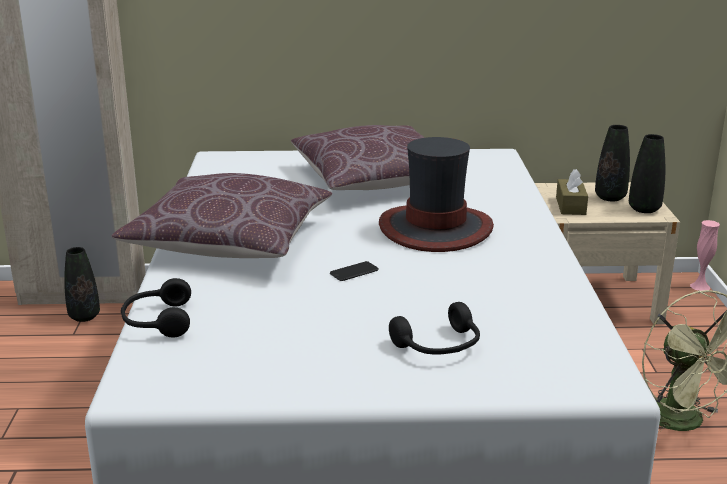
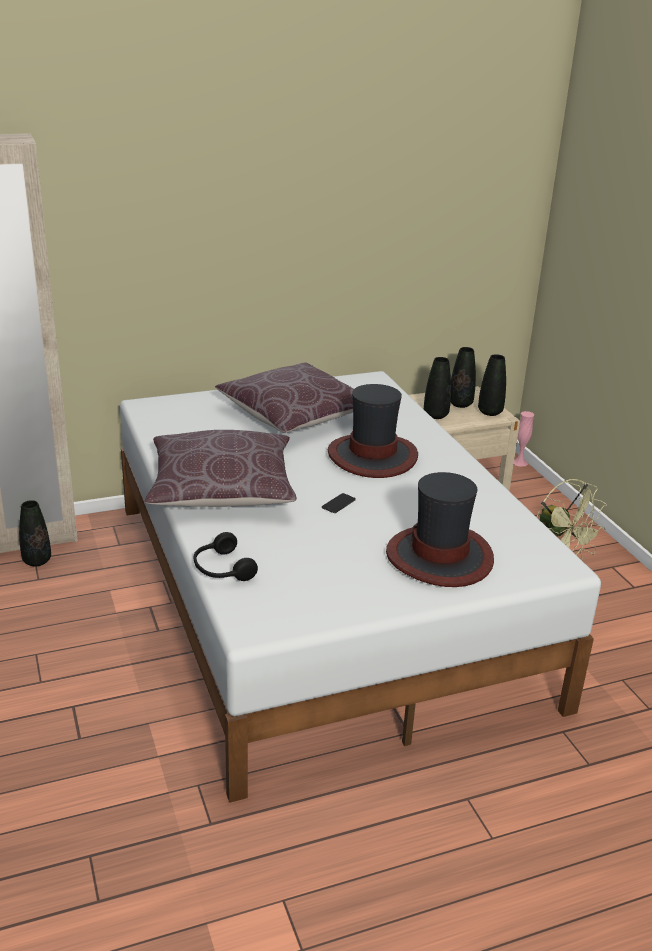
camera: 20 degrees left, 5 degrees up
black headphones [389,302,480,354] -> hat [386,472,494,587]
brown tissue box [556,169,588,215] -> black vase [424,357,451,419]

